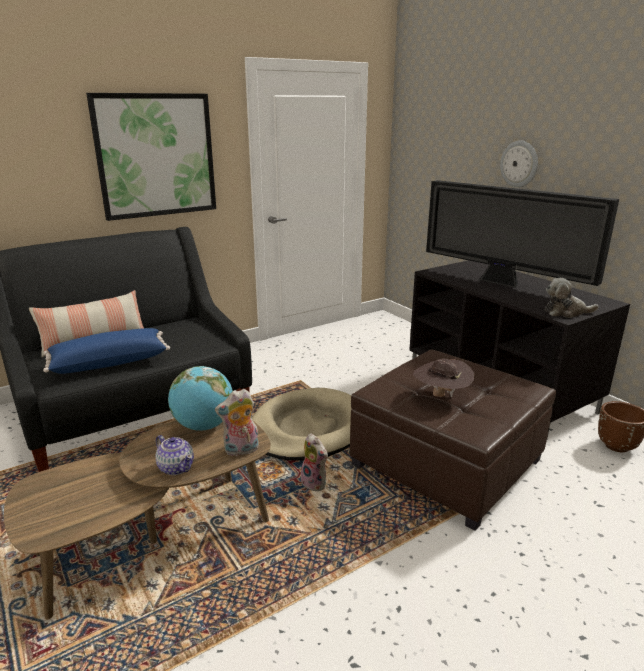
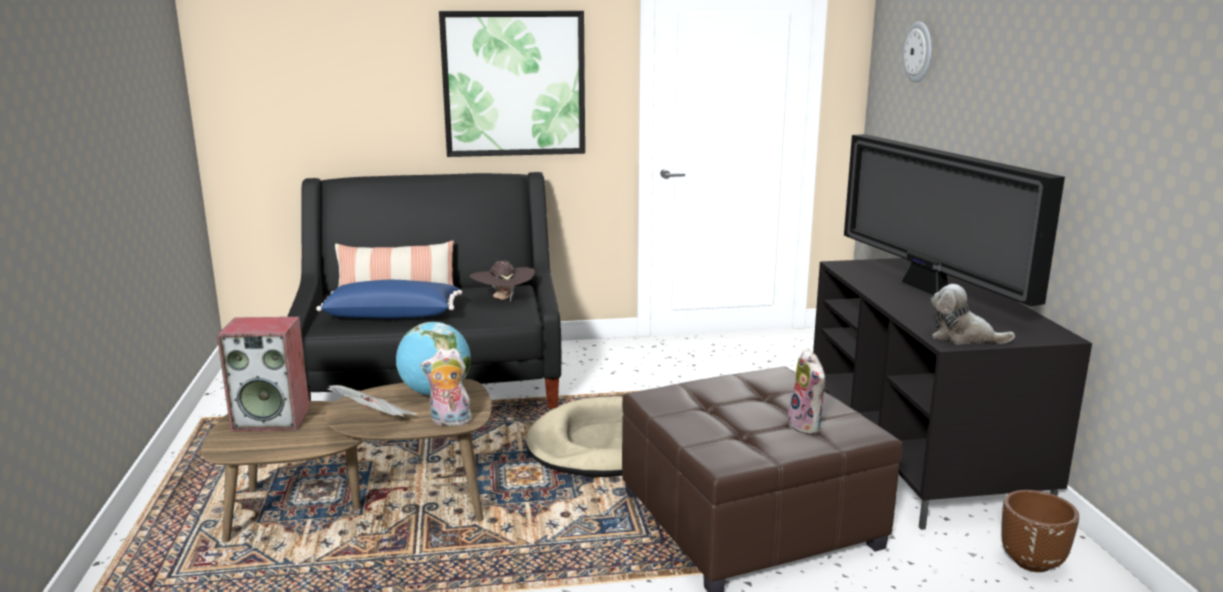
camera: 25 degrees right, 5 degrees down
teapot [156,435,194,475] -> newspaper [328,385,418,416]
plush toy [301,433,328,491] -> plush toy moved to [787,348,826,435]
brown hat [413,358,475,397] -> brown hat moved to [470,260,535,301]
wall clock [500,140,538,187] -> wall clock moved to [903,21,932,82]
none -> speaker [217,317,310,432]

